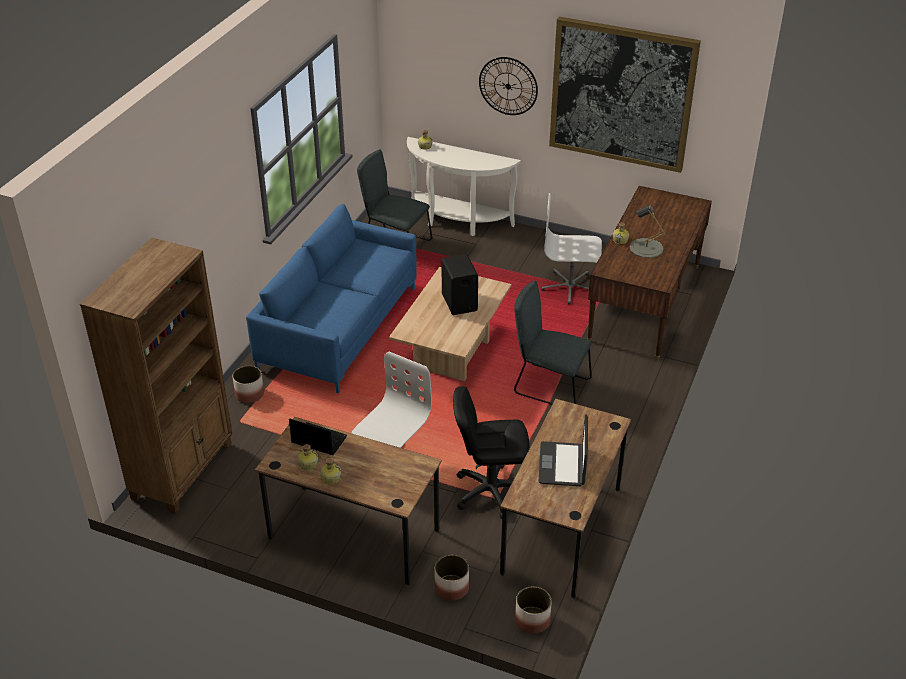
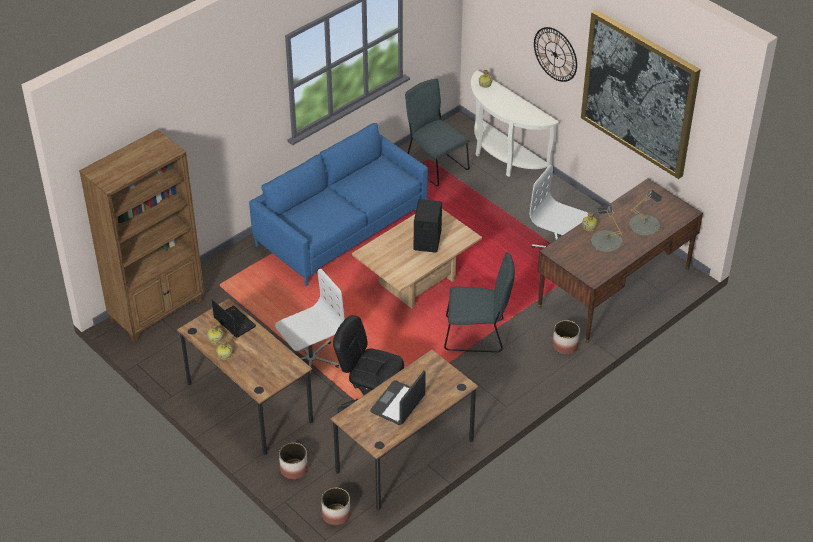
camera: 25 degrees right, 5 degrees up
planter [232,365,264,403] -> planter moved to [553,320,580,354]
grey chair [514,280,592,405] -> grey chair turned 135 degrees clockwise [444,252,515,352]
none -> grey table lamp [629,190,662,236]

